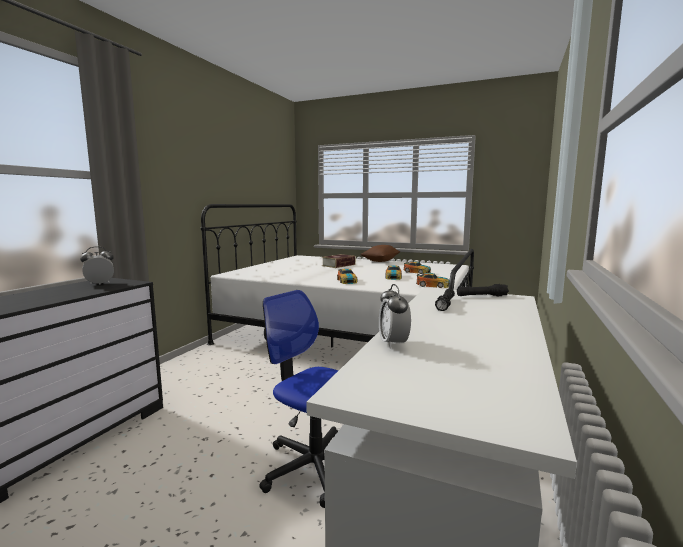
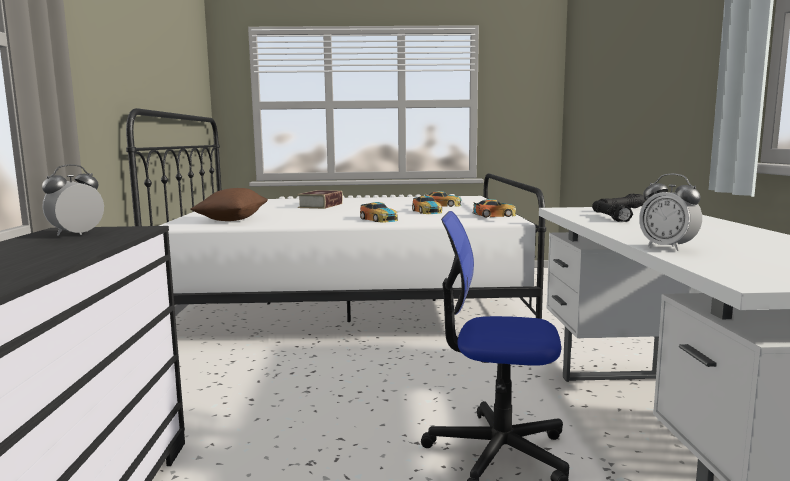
camera: 25 degrees left, 0 degrees up
brown pillow [360,245,400,262] -> brown pillow moved to [191,188,268,221]

